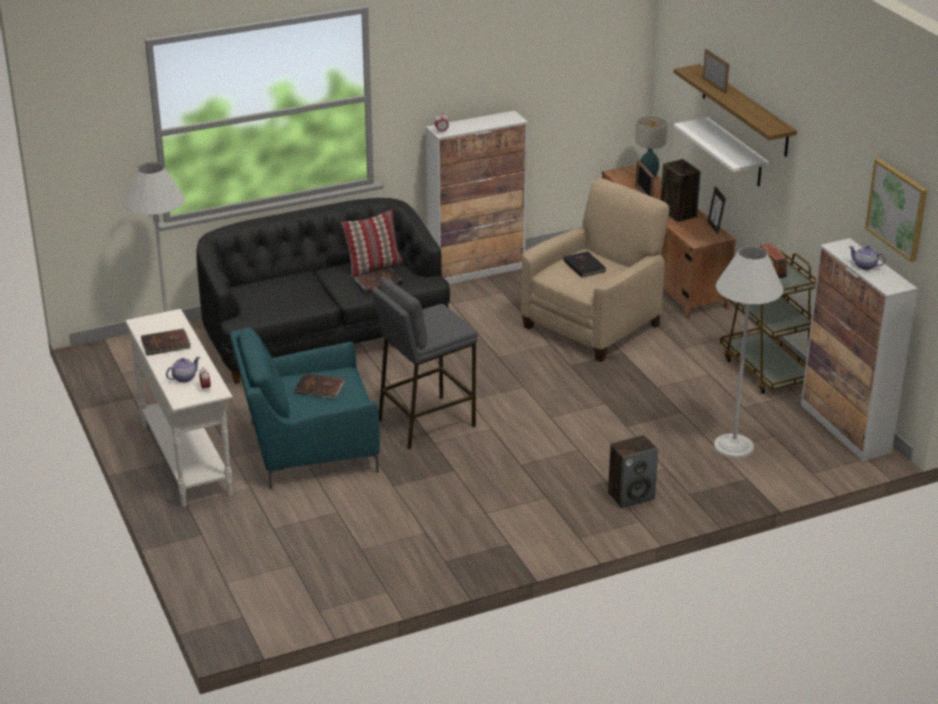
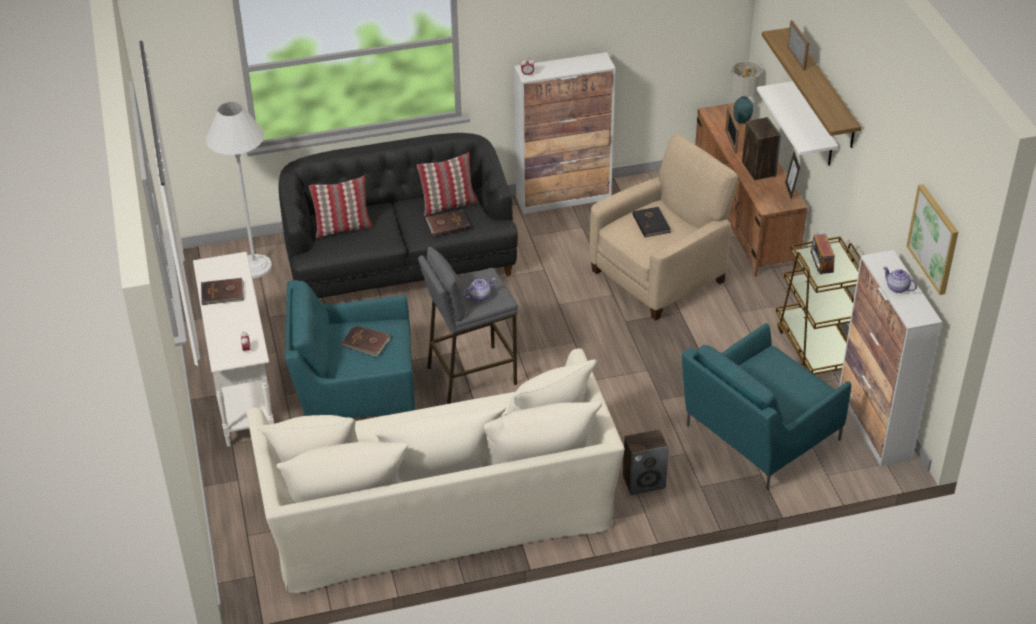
camera: 10 degrees right, 10 degrees up
teapot [166,357,200,383] -> teapot moved to [463,278,495,301]
white floor lamp [714,246,783,459] -> turquoise armchair [682,323,851,490]
none -> beige sofa [247,348,625,593]
none -> pillow [309,176,372,238]

